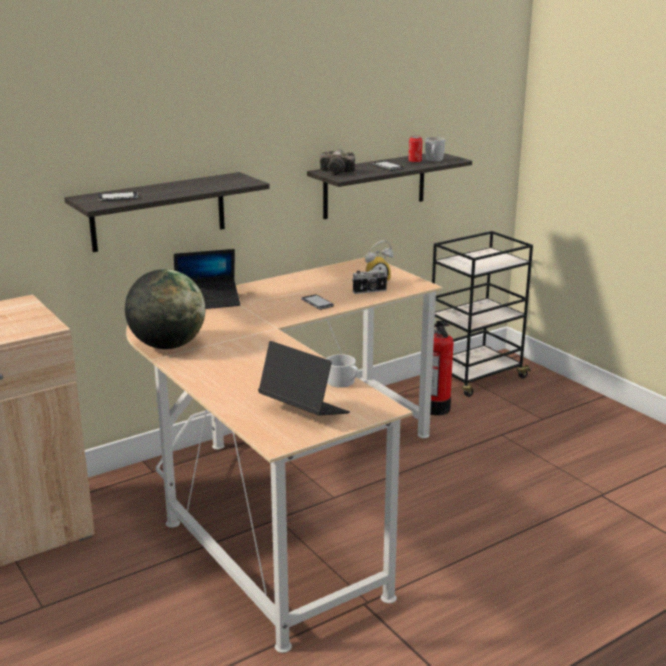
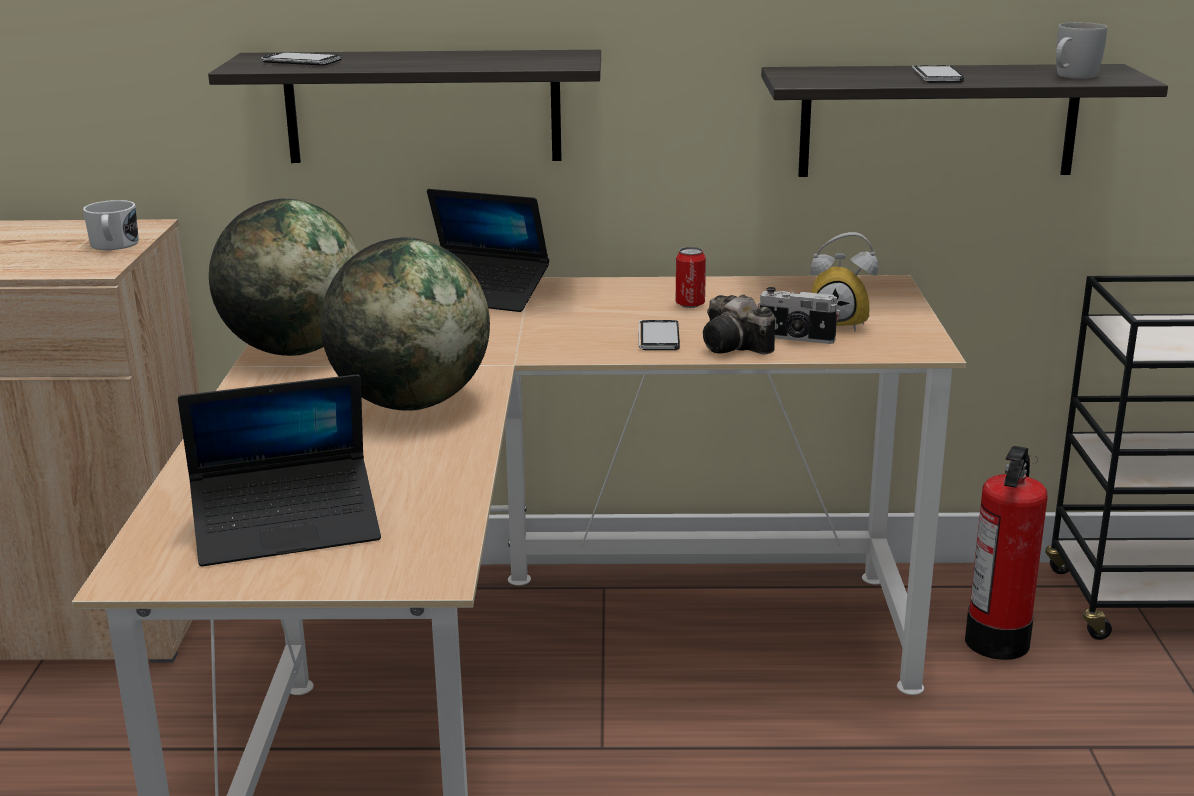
camera: 35 degrees right, 0 degrees up
laptop [258,341,350,416] -> laptop turned 90 degrees clockwise [178,374,381,567]
camera [320,149,355,175] -> camera moved to [703,294,775,355]
white mug [326,354,358,388] -> white mug moved to [83,200,139,250]
can [409,136,422,163] -> can moved to [676,247,706,308]
none -> globe [321,237,490,411]

